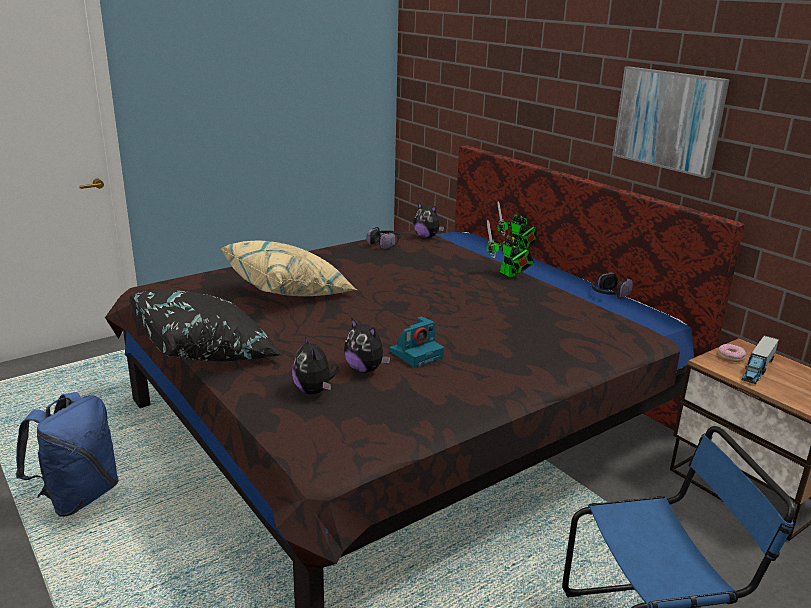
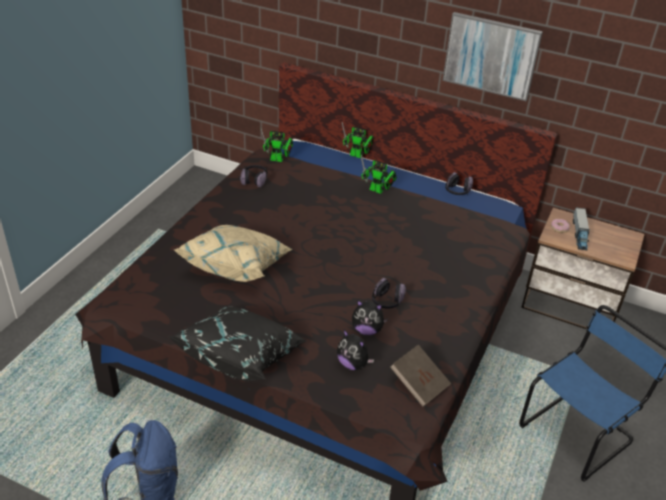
camera: 30 degrees left, 15 degrees up
camera [390,316,444,367] -> headphones [372,278,406,309]
plush toy [413,202,444,238] -> toy robot [260,127,293,162]
none -> brown book [390,345,451,407]

